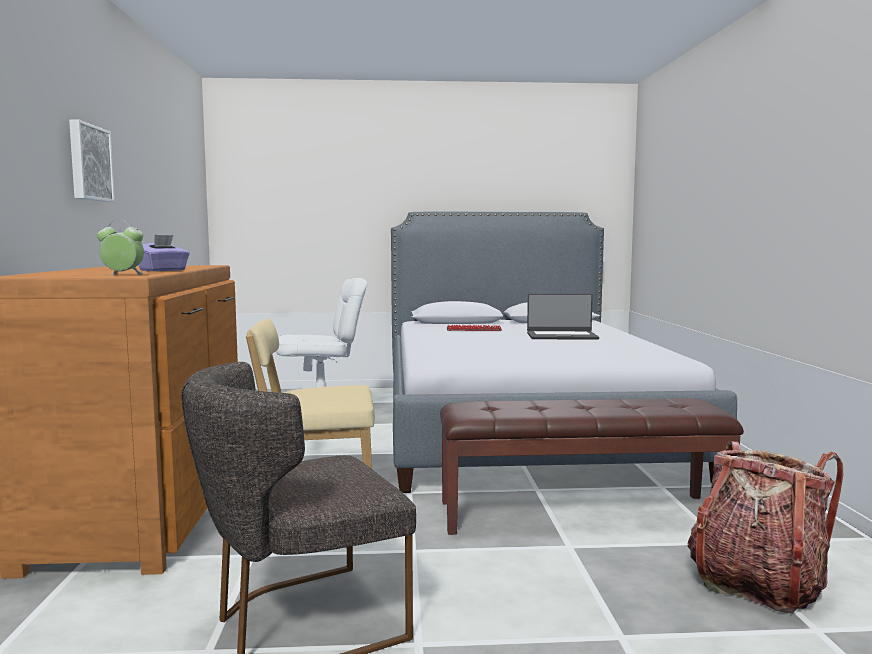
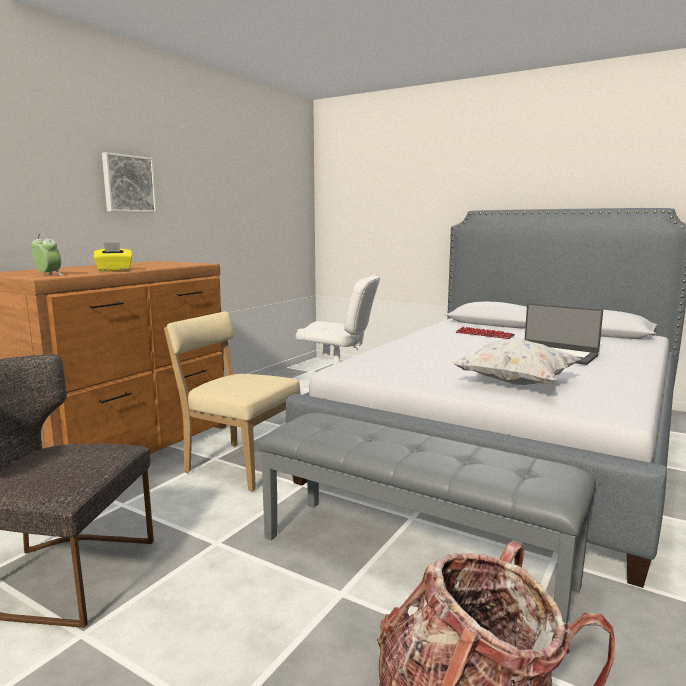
camera: 35 degrees right, 5 degrees up
purple tissue box [139,235,190,271] -> yellow tissue box [93,242,132,271]
brown bench [440,398,744,535] -> grey bench [259,413,596,624]
none -> white pillow [453,338,580,385]

